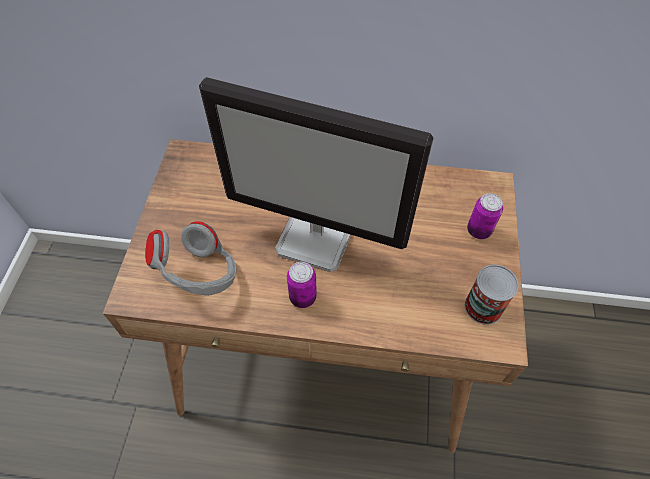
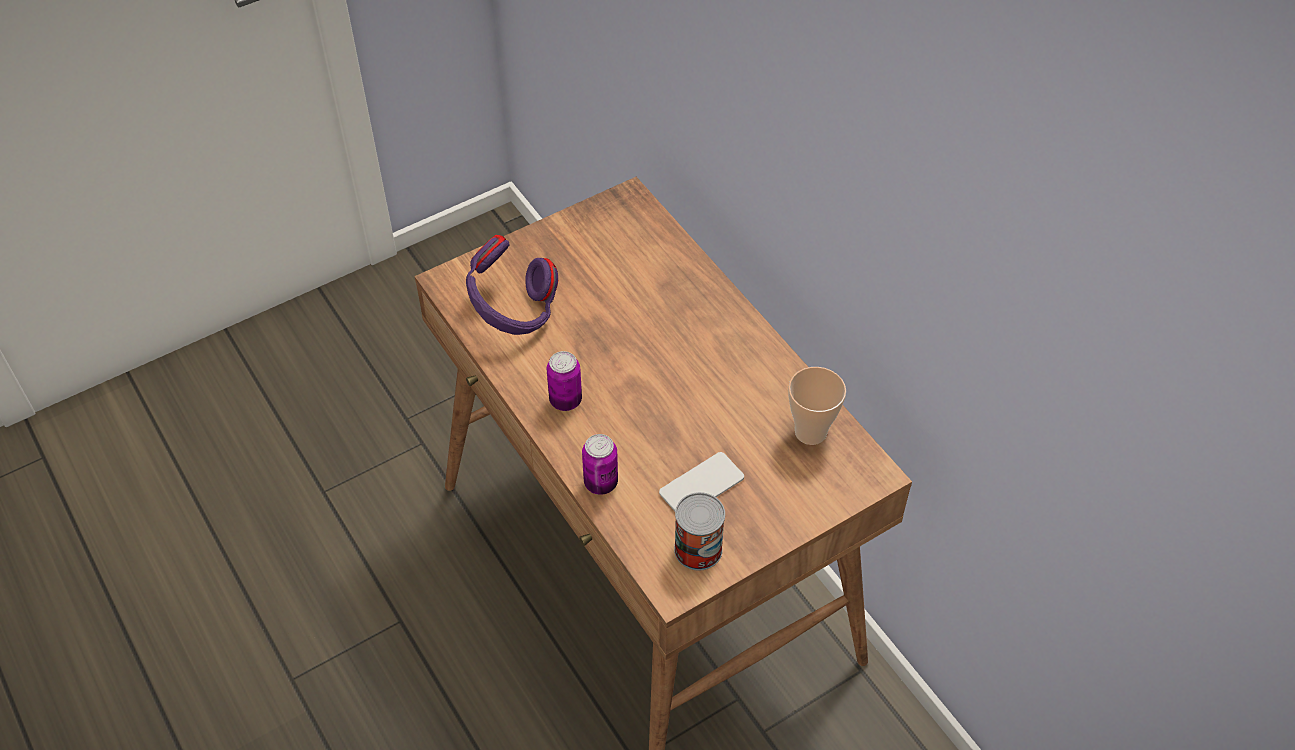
camera: 50 degrees right, 5 degrees down
grey headphones [145,221,237,296] -> purple headphones [466,235,558,335]
monitor [199,77,434,272] -> none
can [467,193,503,239] -> can moved to [582,434,618,495]
none -> phone [659,452,744,511]
none -> cup [788,367,846,445]

